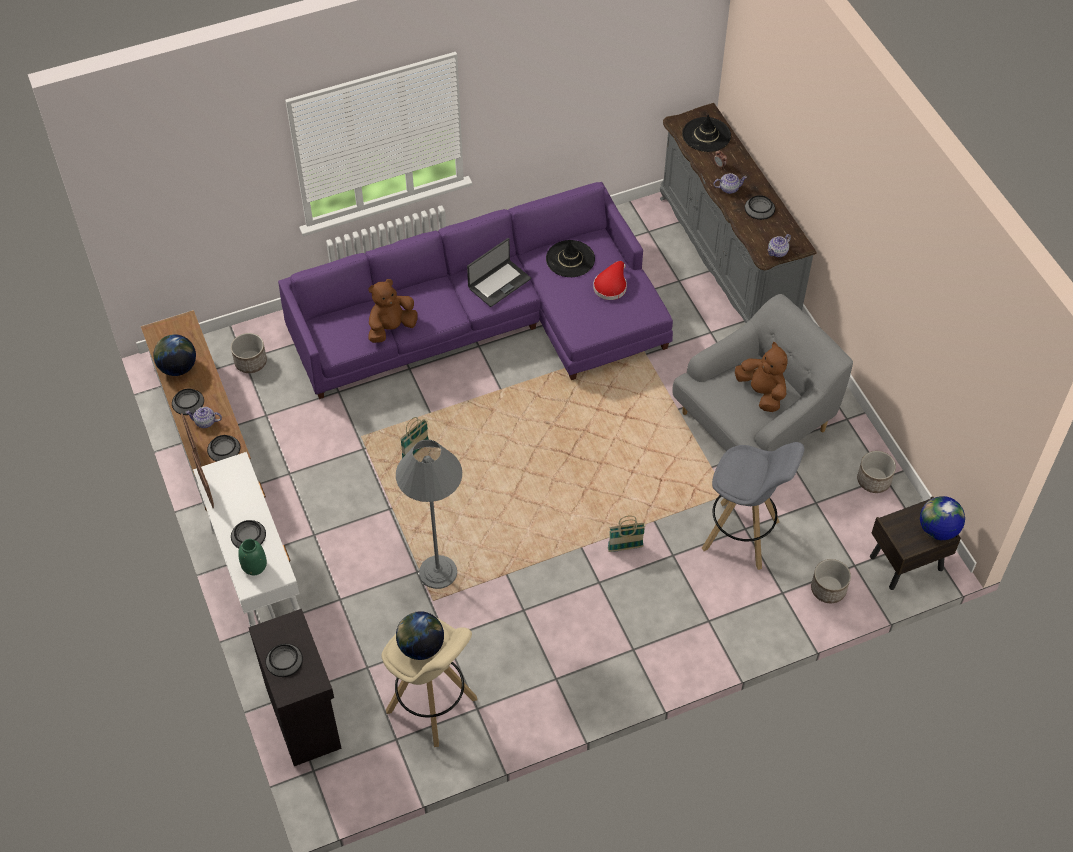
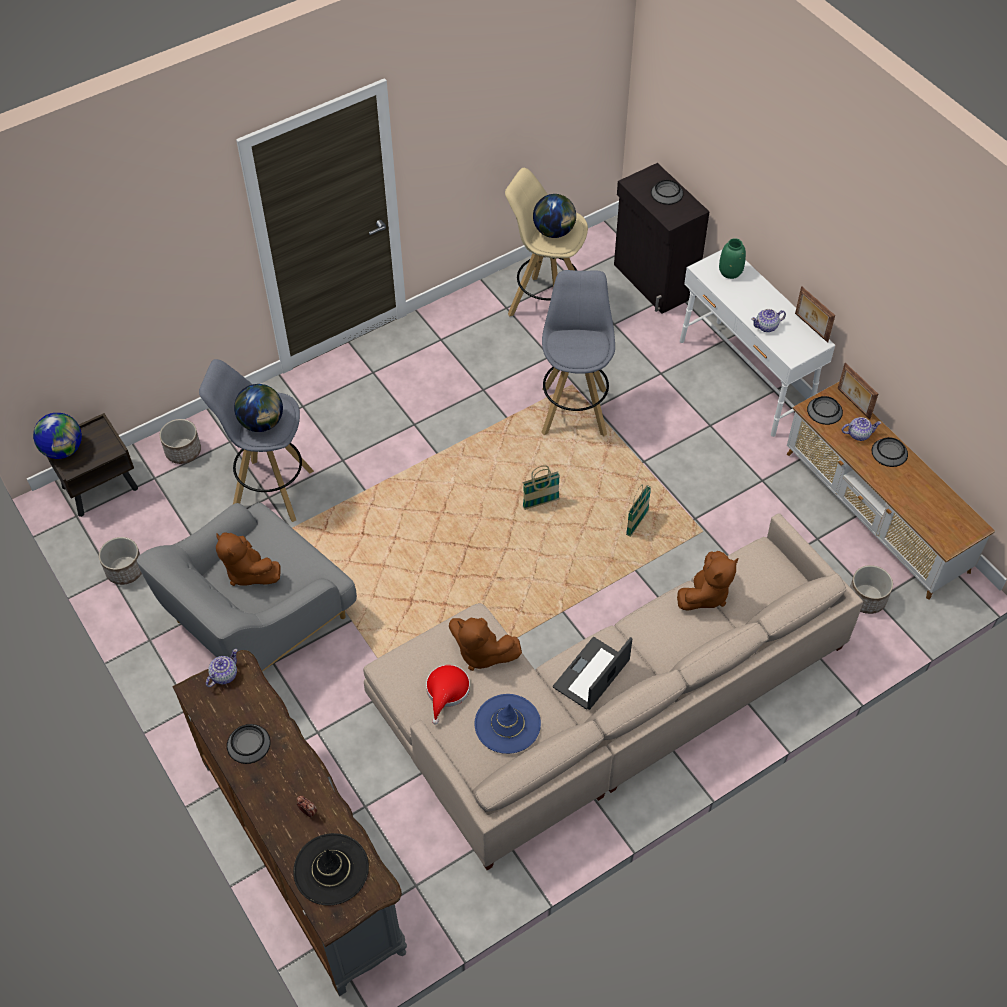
camera: 170 degrees right, 0 degrees up
globe [153,334,196,376] -> globe moved to [234,384,283,432]
bowl [231,520,266,548] -> none
purple sofa [278,182,673,399] -> beige sofa [363,513,863,870]
grey floor lamp [396,439,462,589] -> grey stool [541,270,615,437]
black hat [546,240,595,277] -> blue hat [474,694,541,754]
basket [607,516,646,552] -> basket moved to [523,465,560,510]
teapot [714,173,747,194] -> teapot moved to [751,309,786,332]
none -> brown plush toy [449,618,522,671]

